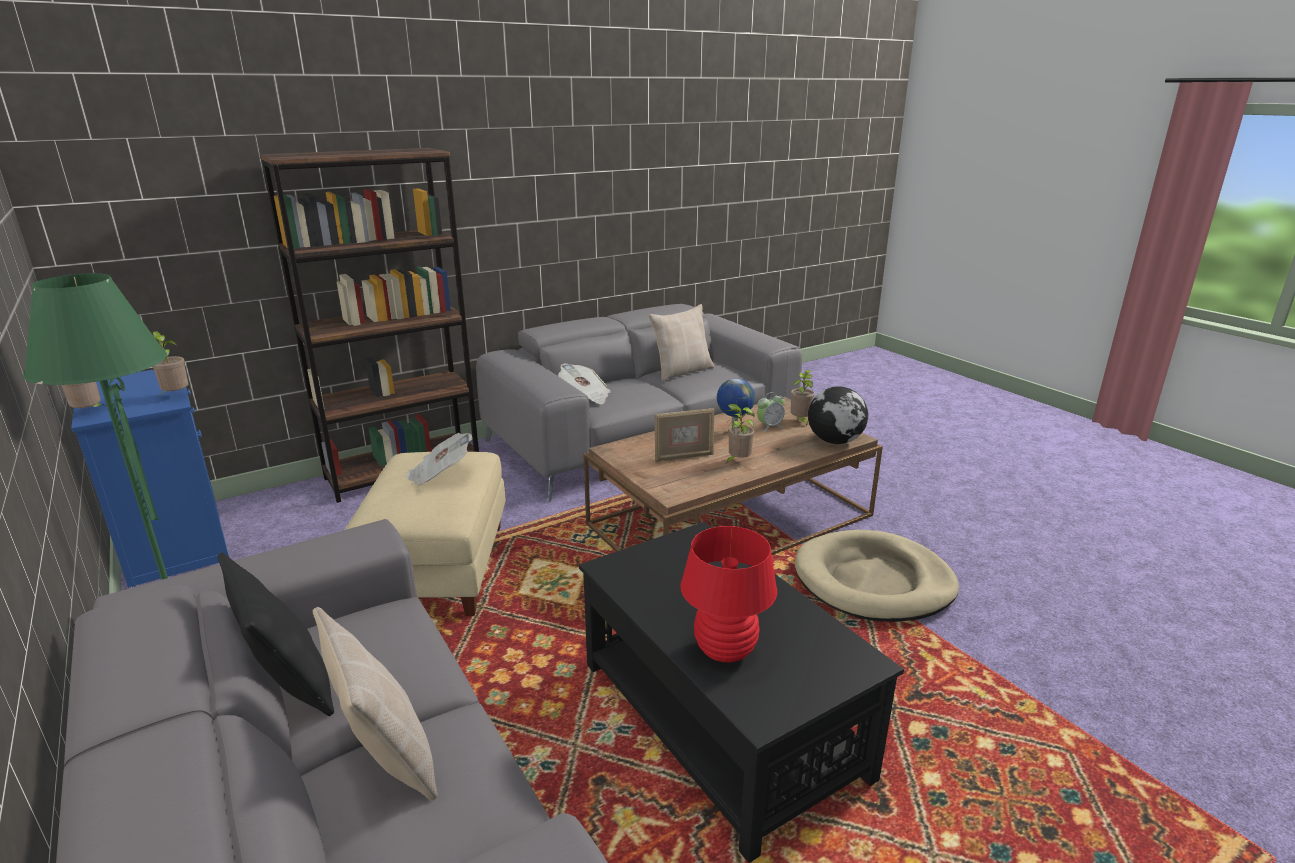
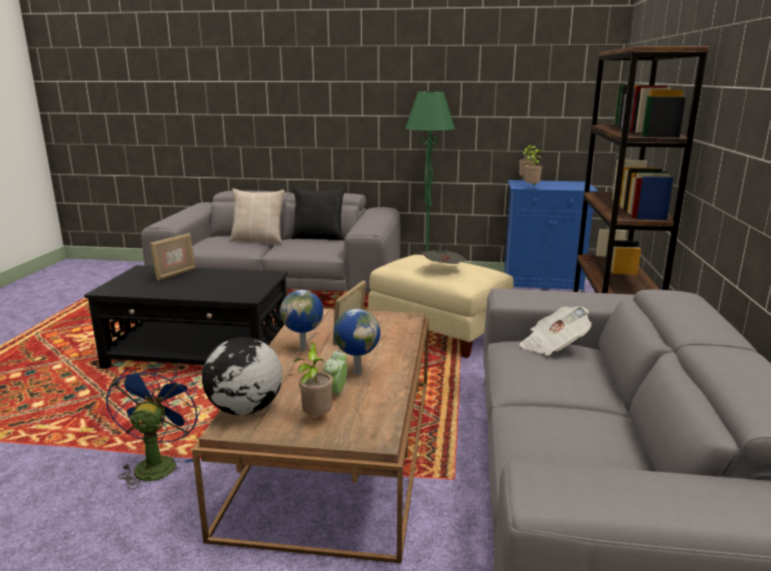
camera: 130 degrees right, 5 degrees down
beige pillow [648,304,714,381] -> none
red table lamp [681,526,777,662] -> picture frame [150,233,196,281]
potted plant [725,404,755,464] -> globe [280,290,323,351]
beige dog bed [795,530,959,622] -> blue fan [106,363,201,489]

